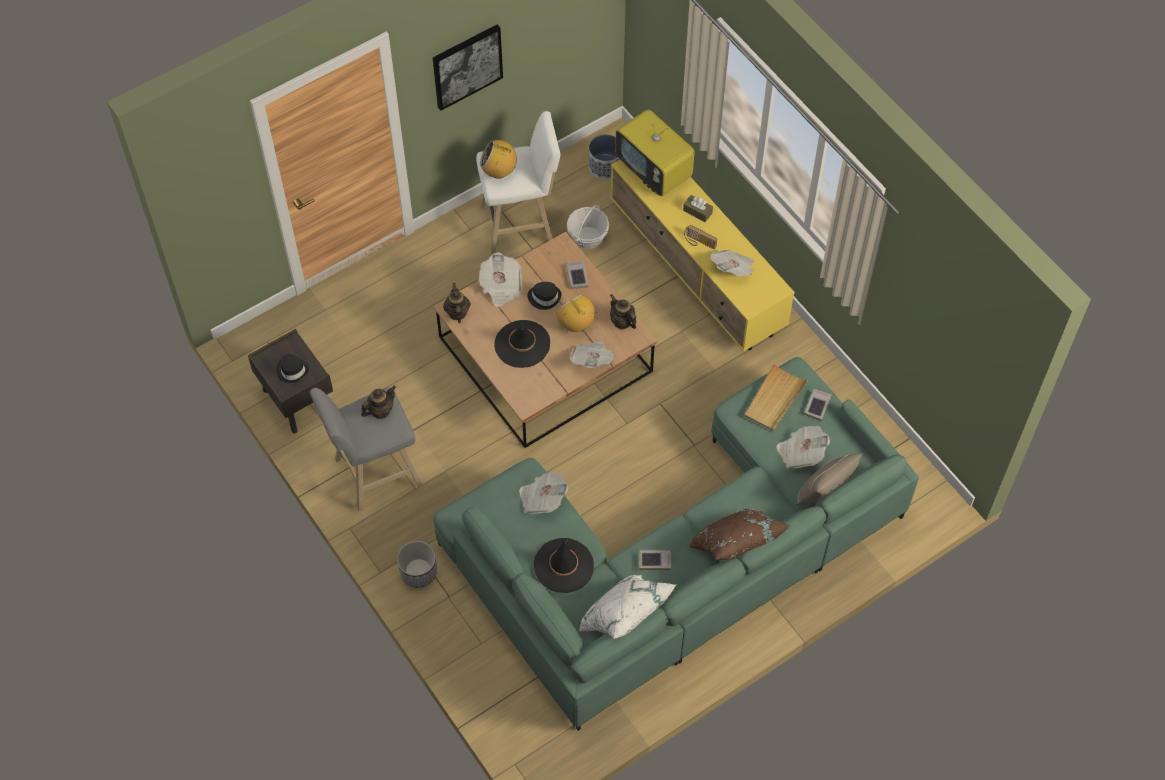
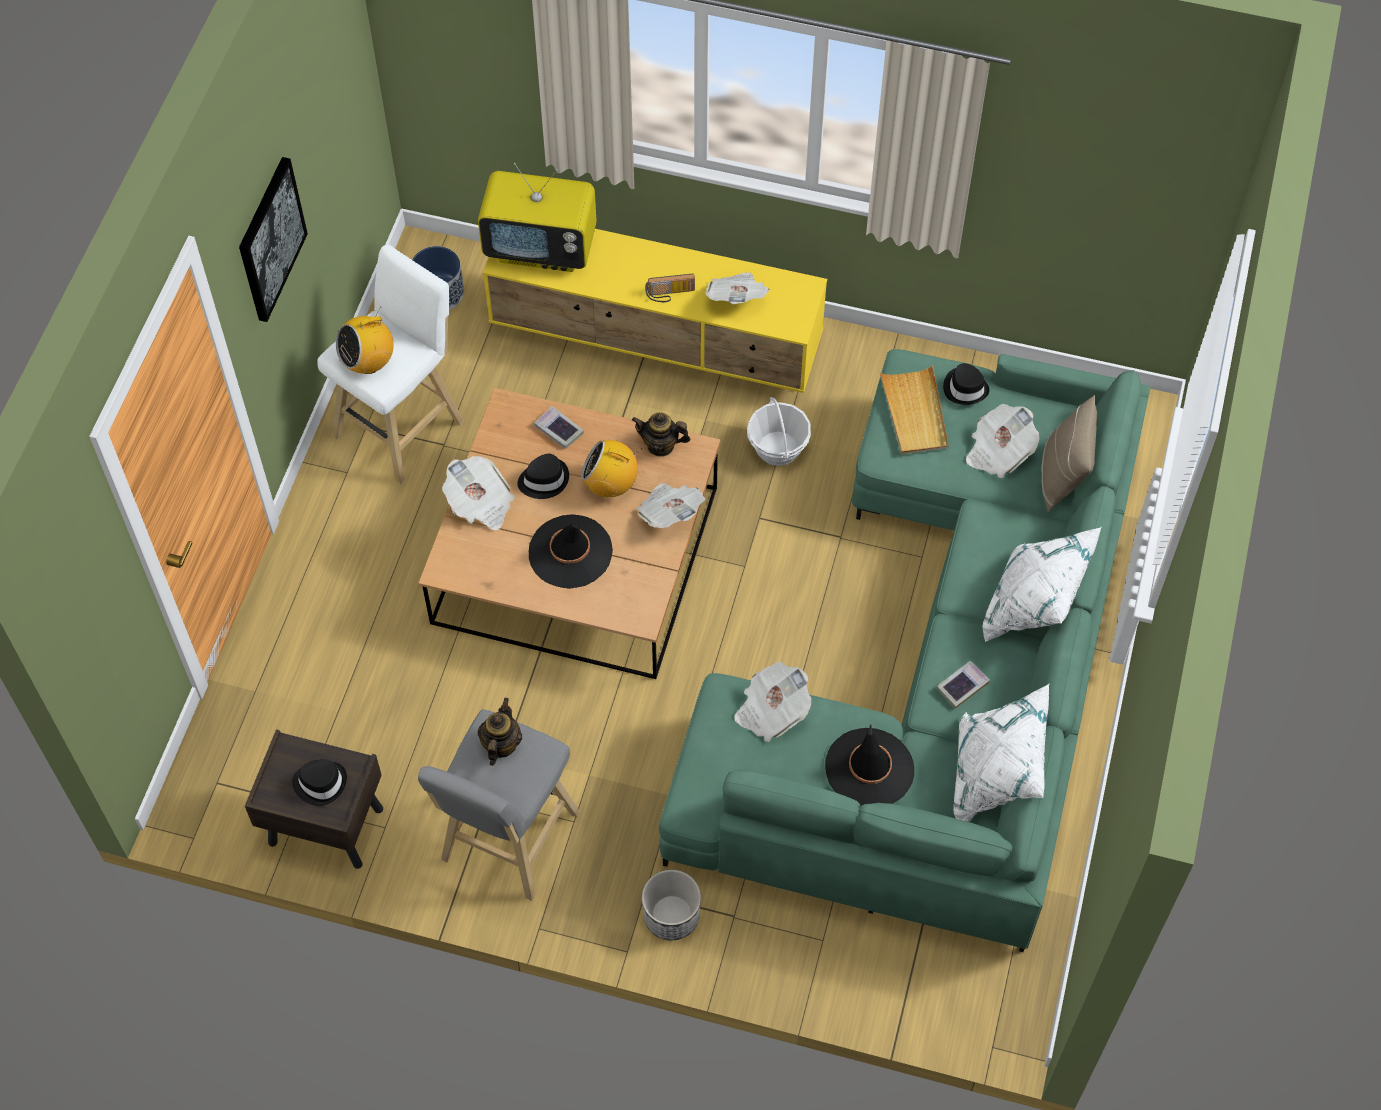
camera: 40 degrees left, 0 degrees up
teapot [443,283,471,323] -> none
basket [567,205,609,249] -> basket moved to [747,397,811,466]
brown tissue box [683,195,713,222] -> none
brown pillow [689,509,791,560] -> white pillow [982,527,1102,642]
book [804,389,831,421] -> black hat [943,363,989,405]

